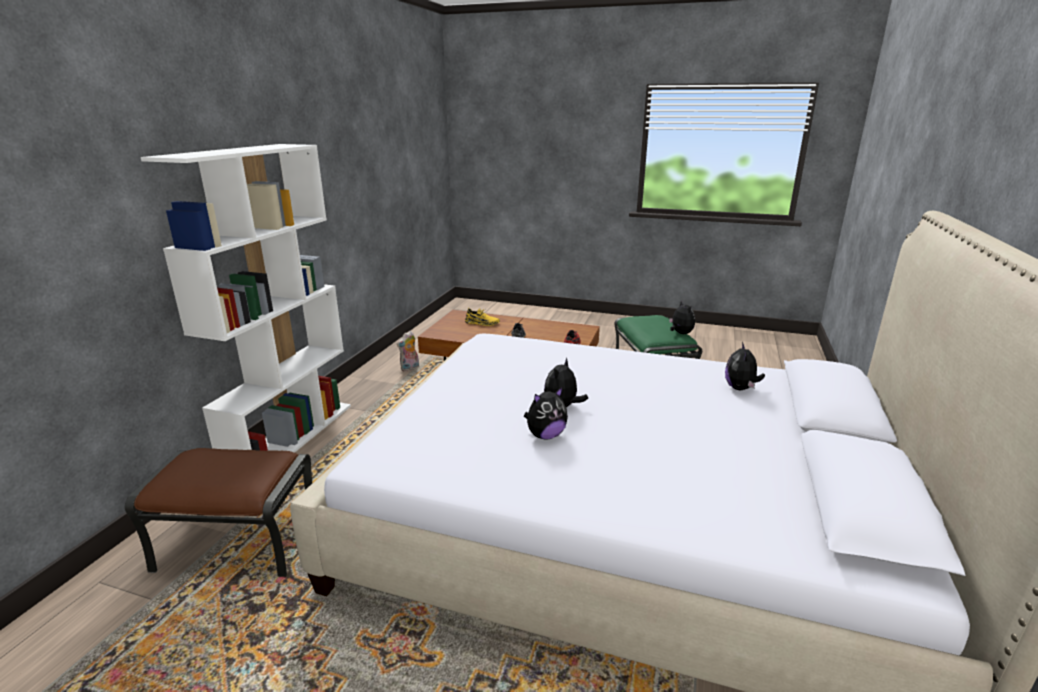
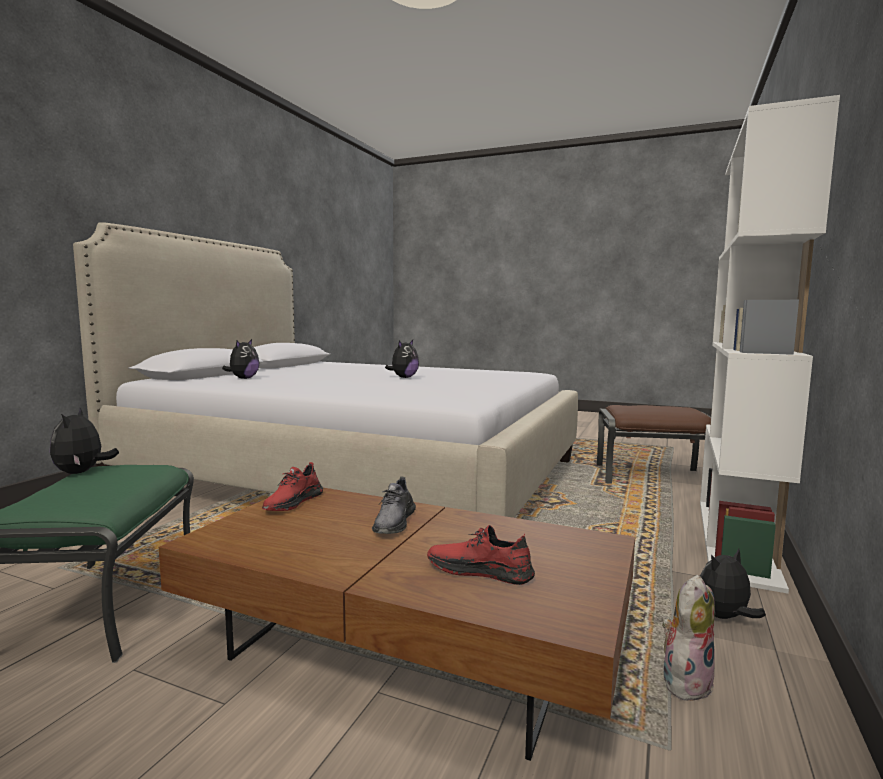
camera: 175 degrees left, 15 degrees down
yellow shoe [465,308,500,326] -> red shoe [427,525,535,585]
plush toy [524,387,568,440] -> plush toy moved to [700,549,766,619]

